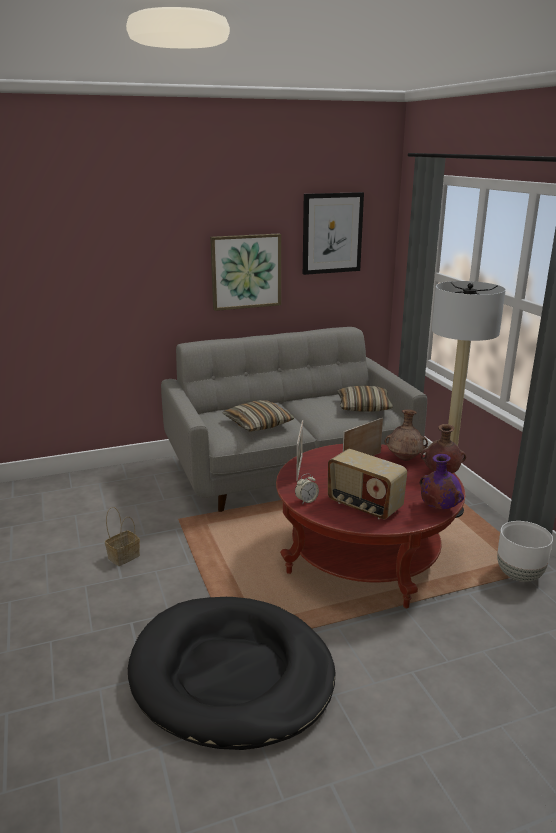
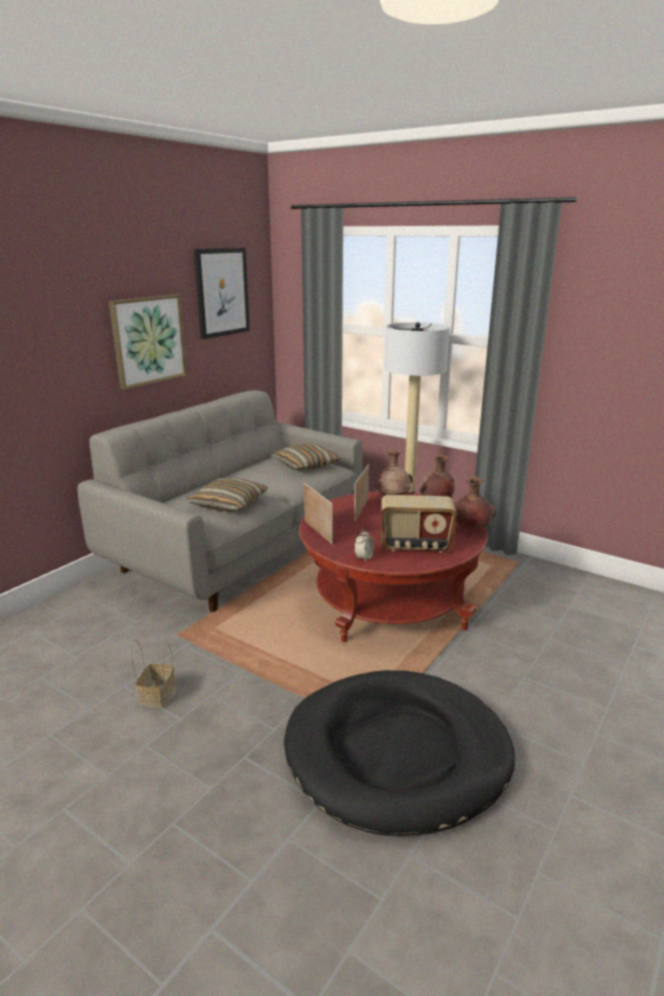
camera: 35 degrees left, 0 degrees up
purple vase [420,454,464,509] -> brown vase [454,477,497,530]
white planter [497,521,553,582] -> none

